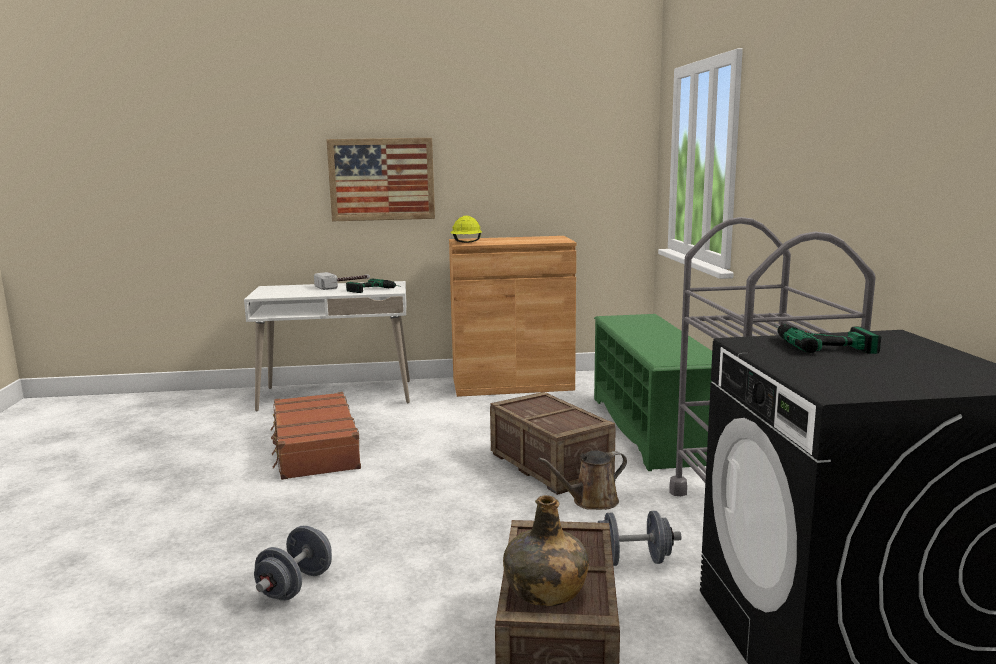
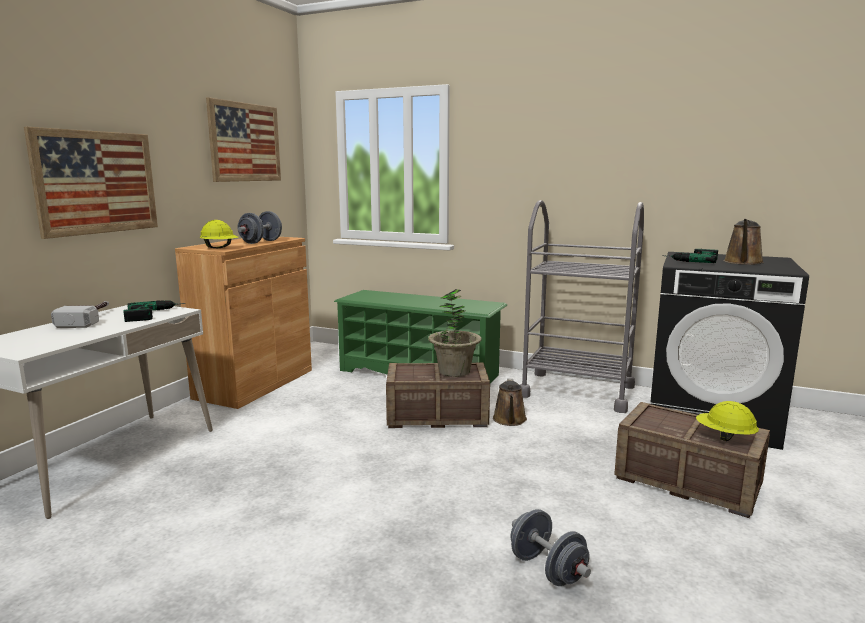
camera: 60 degrees left, 0 degrees up
brown suitcase [270,392,361,480] -> none
green bottle [503,495,589,606] -> yellow hard hat [696,401,759,441]
grey dumbbell [597,511,682,566] -> grey dumbbell moved to [237,211,282,244]
none -> picture [206,97,281,182]
none -> potted plant [428,289,482,377]
none -> brown watering can [723,219,764,265]

